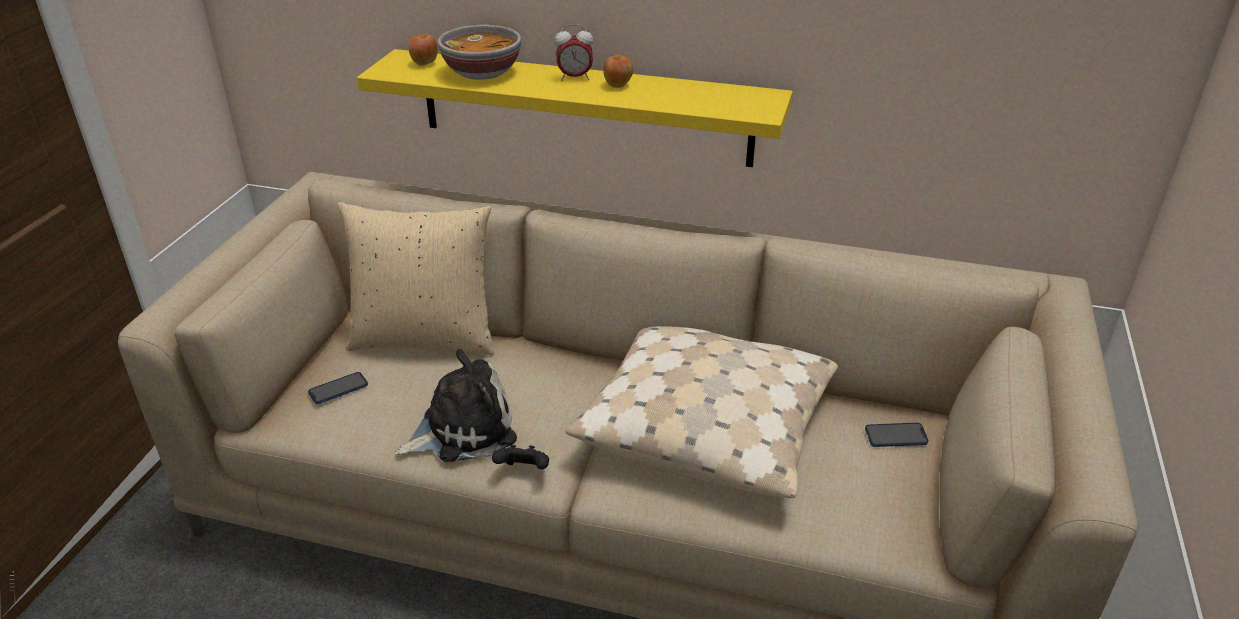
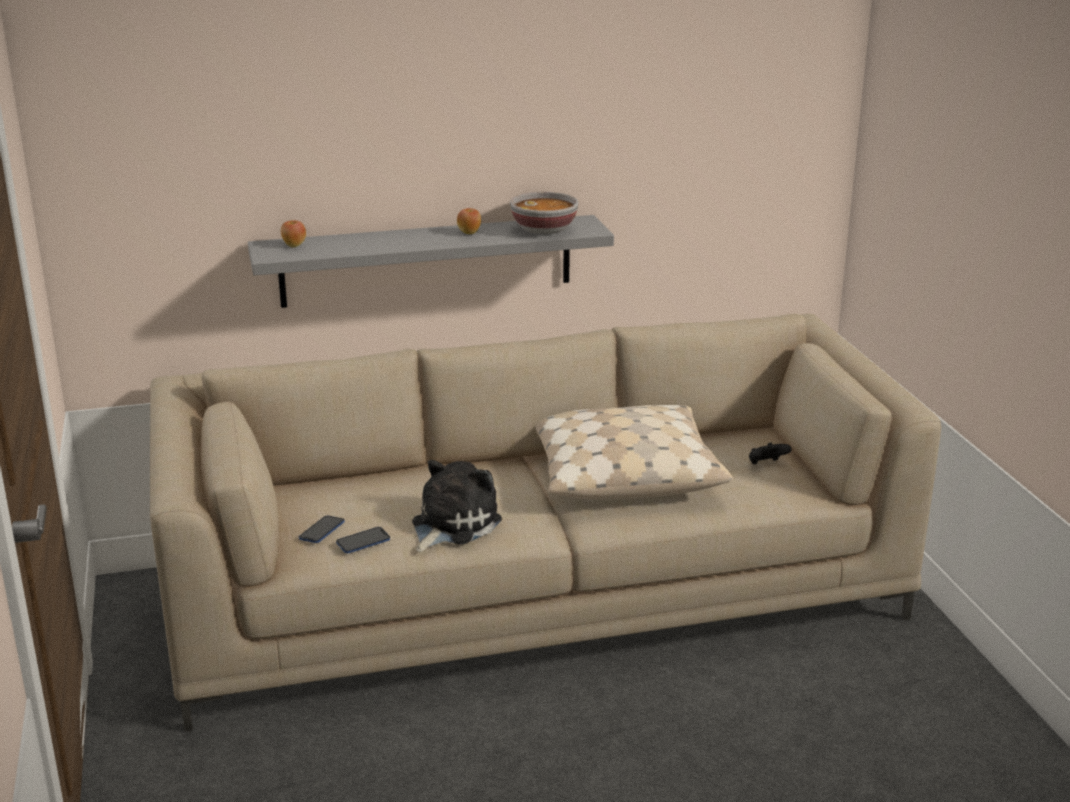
camera: 30 degrees left, 10 degrees down
beige pillow [338,202,495,356] -> none
yellow shelf [357,49,793,167] -> grey shelf [248,215,614,308]
bowl [438,25,521,80] -> bowl moved to [510,192,578,234]
black game controller [492,445,549,469] -> black game controller moved to [749,443,792,464]
alarm clock [555,25,593,81] -> none
phone [865,423,929,447] -> phone moved to [336,527,390,553]

